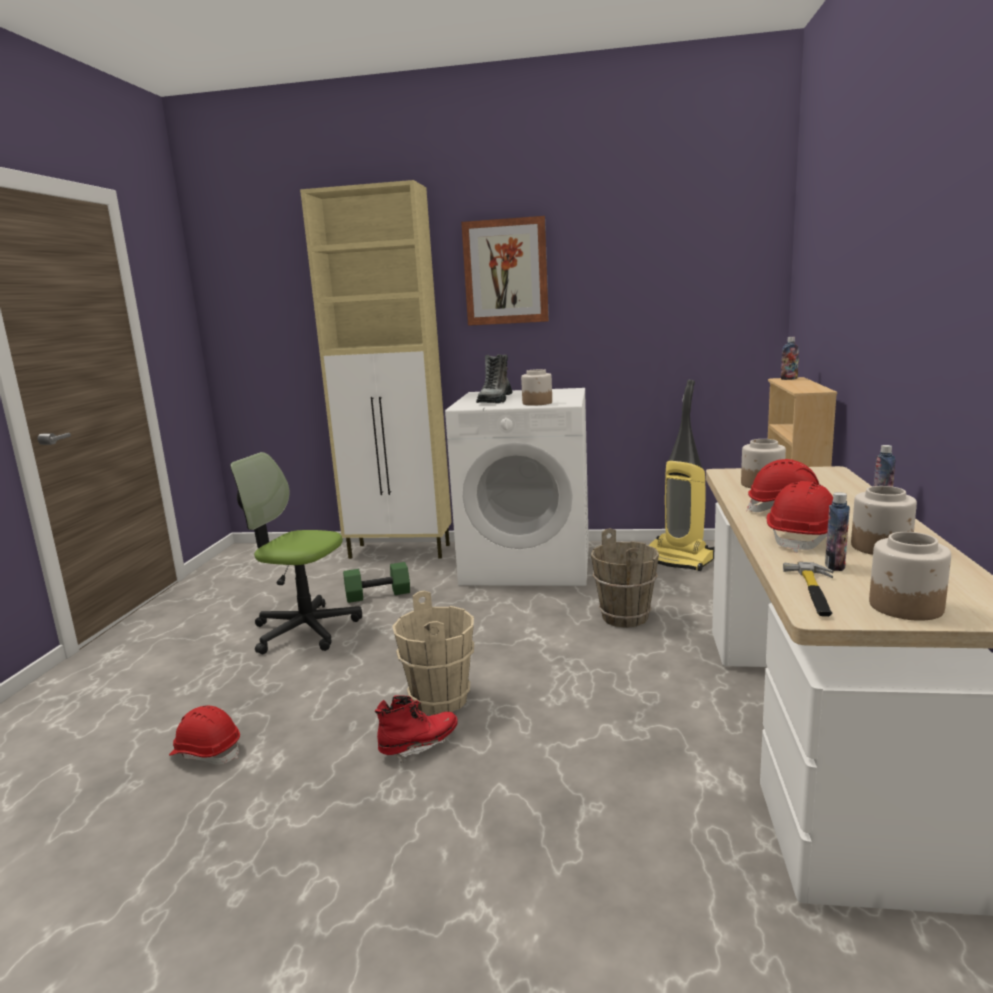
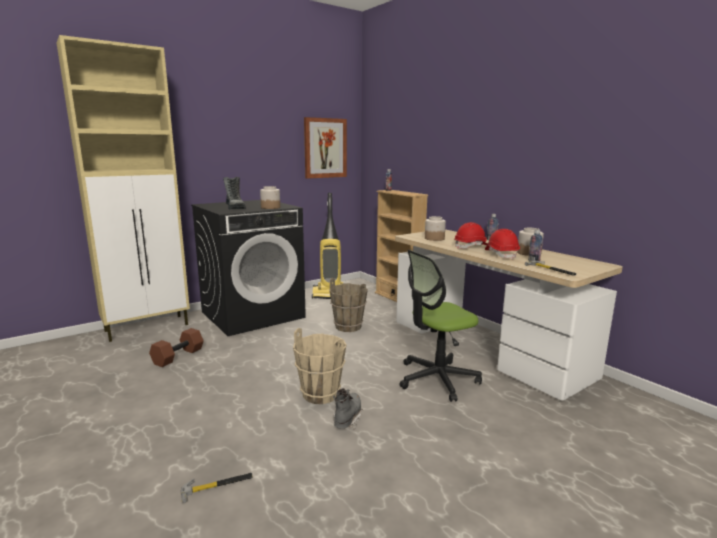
camera: 45 degrees left, 0 degrees up
red hard hat [169,705,240,765] -> hammer [181,473,253,503]
office chair [230,452,362,654] -> office chair moved to [399,250,482,402]
green dumbbell [343,562,410,603] -> brown dumbbell [149,328,204,367]
red boot [375,695,458,764] -> grey boot [333,388,363,429]
white washing machine [445,388,589,586] -> black washing machine [191,200,306,336]
picture [461,216,549,326] -> picture moved to [304,117,347,179]
jar [869,532,951,621] -> none

